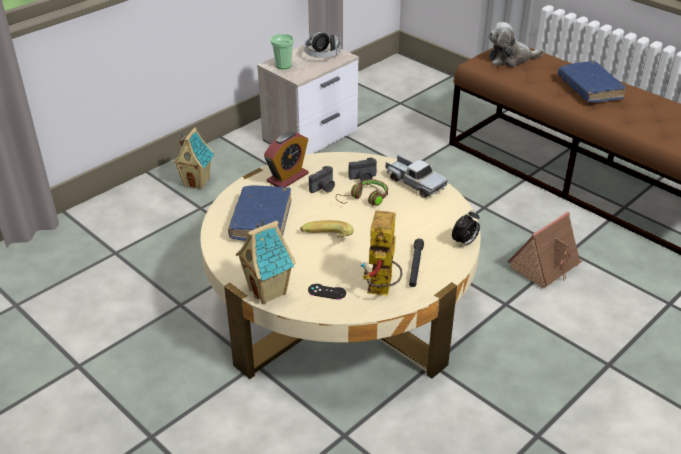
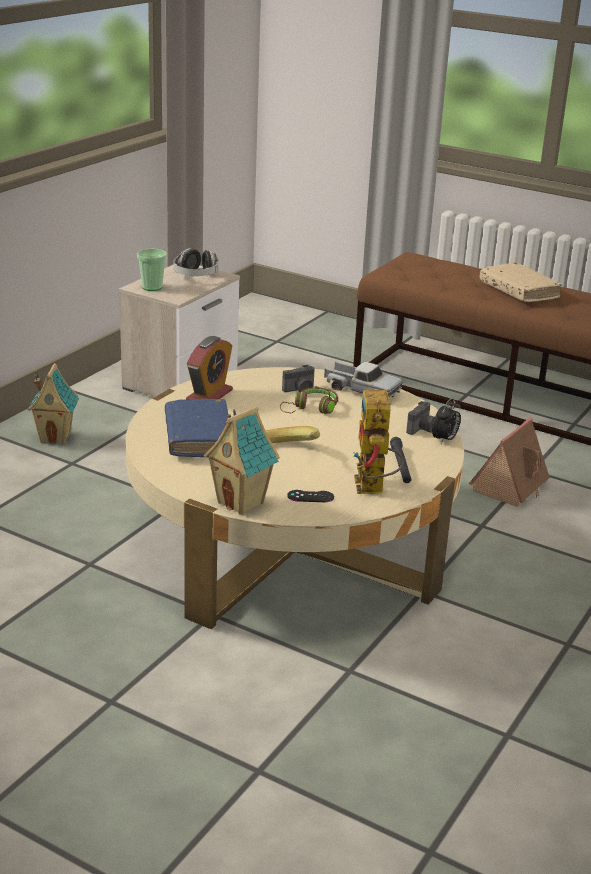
camera: 15 degrees left, 10 degrees down
camera [309,166,335,193] -> camera moved to [406,401,435,435]
plush toy [488,22,544,67] -> none
blue book [558,61,626,102] -> beige book [480,262,561,302]

